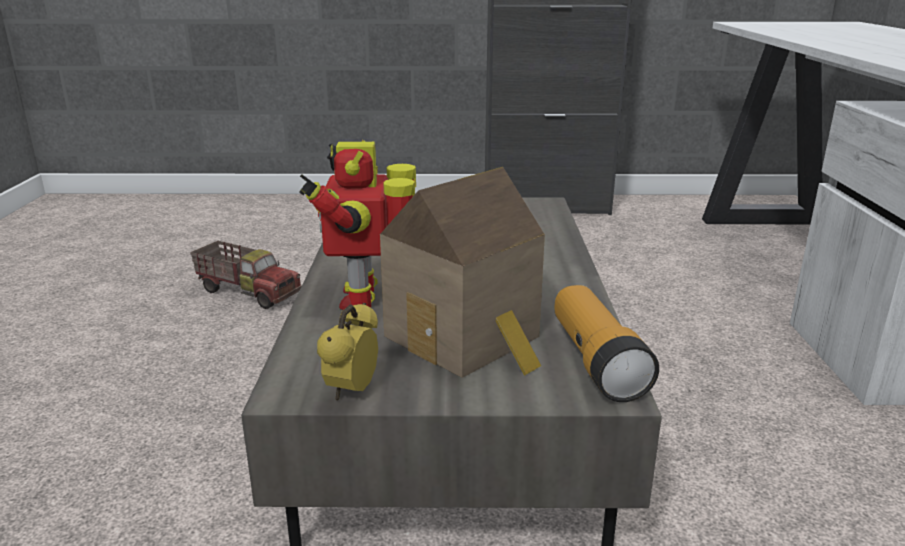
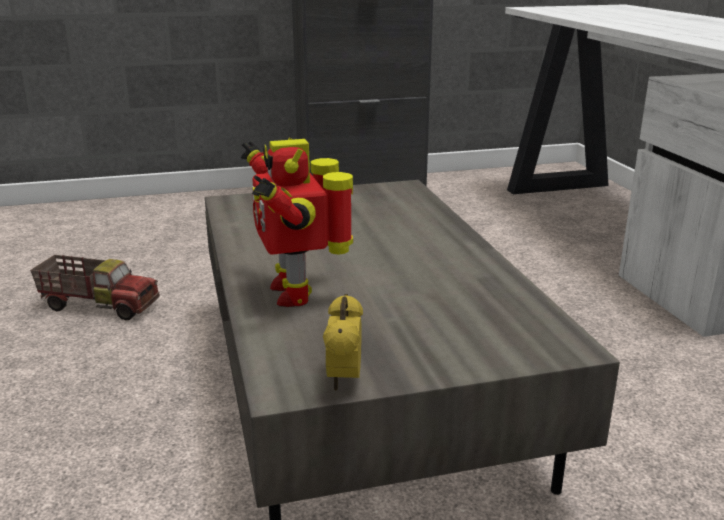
camera: 15 degrees left, 0 degrees up
toy house [380,167,545,378] -> none
flashlight [554,285,659,402] -> none

